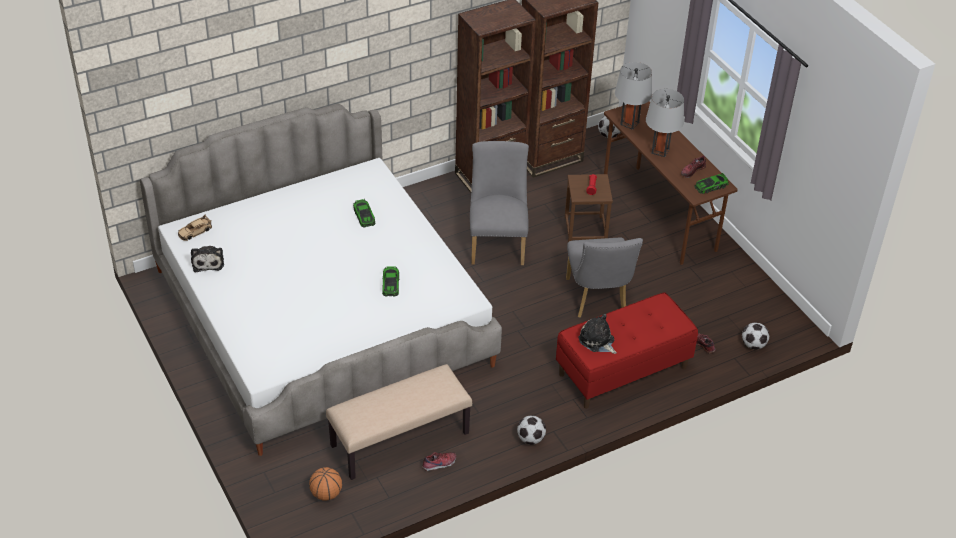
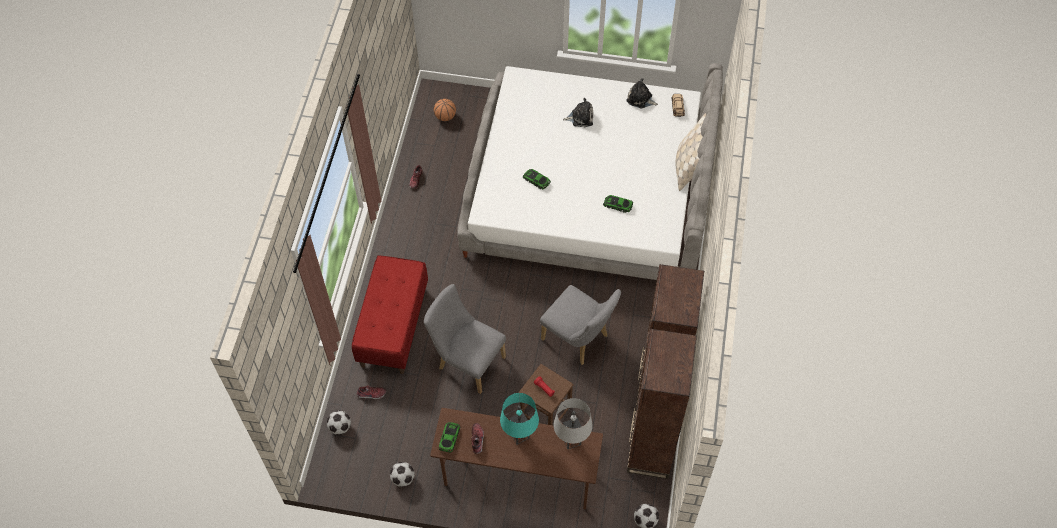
camera: 130 degrees right, 15 degrees up
beige bench [326,364,472,480] -> none
football [517,415,546,445] -> football moved to [390,462,415,487]
plush toy [578,314,617,354] -> plush toy moved to [563,98,593,128]
grey table lamp [646,89,684,157] -> turquoise table lamp [500,393,539,445]
none -> beige pillow [676,113,706,191]

